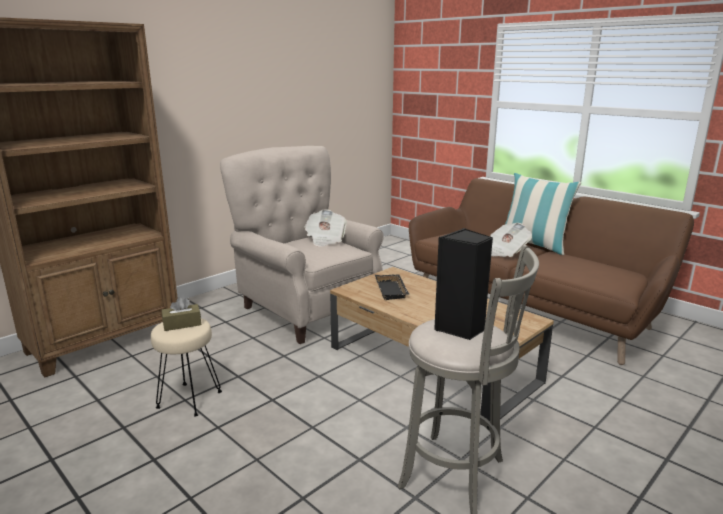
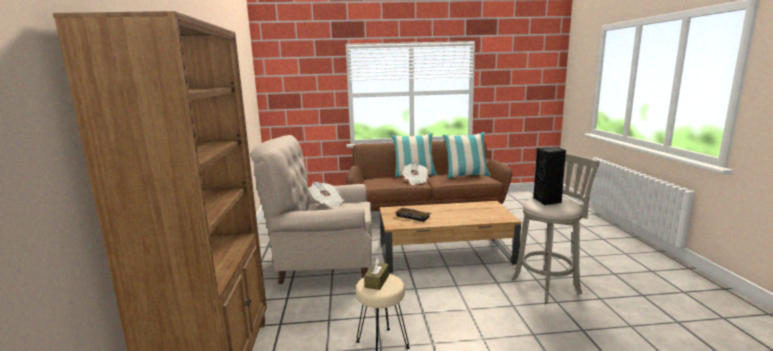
camera: 50 degrees left, 5 degrees down
none -> pillow [443,132,491,178]

